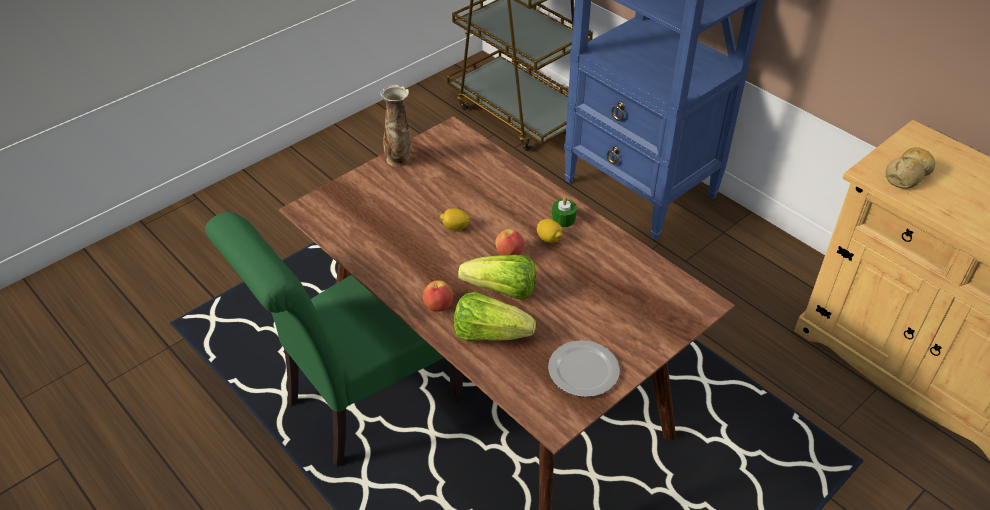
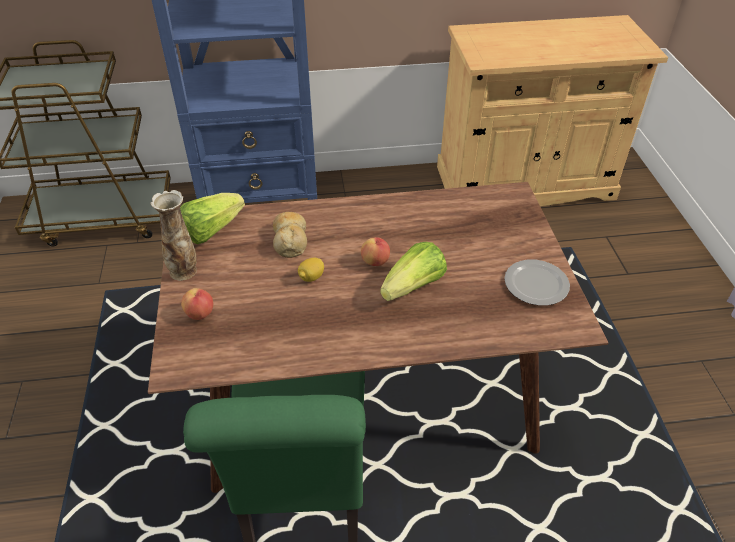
camera: 55 degrees left, 0 degrees up
apple [423,280,453,312] -> apple moved to [181,288,213,320]
lettuce [454,292,536,341] -> lettuce moved to [180,193,245,244]
lemon [537,219,563,243] -> none
green candle [552,197,577,227] -> none
bread [885,147,935,189] -> bread moved to [273,212,307,258]

